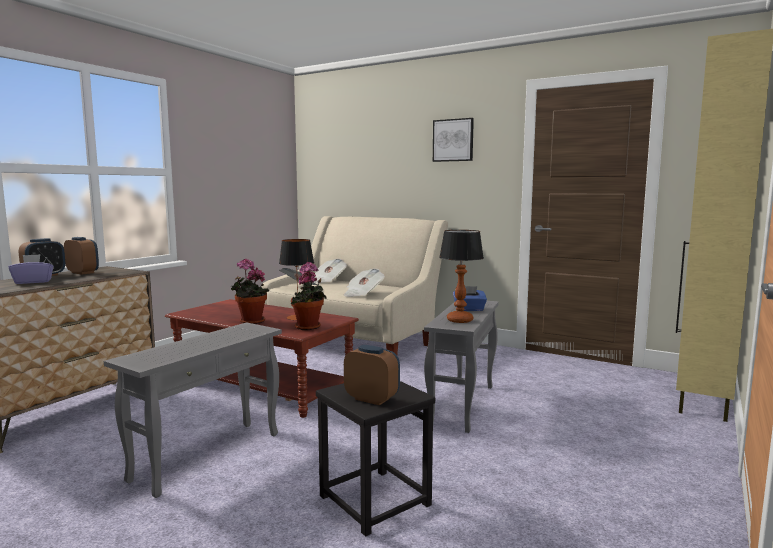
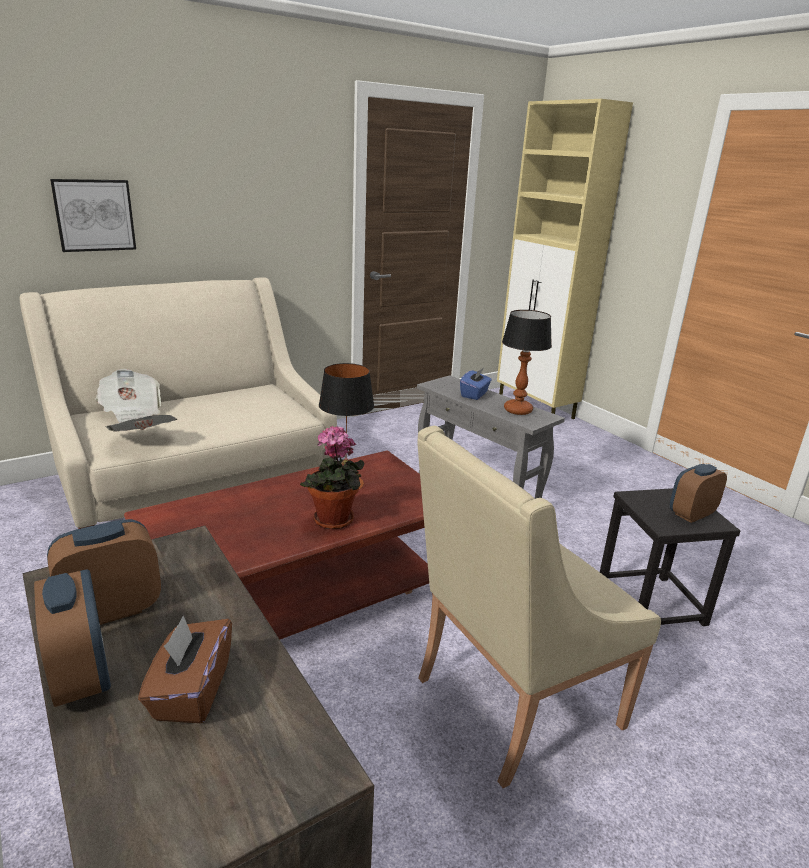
camera: 65 degrees left, 15 degrees up
purple tissue box [9,254,54,284] -> brown tissue box [138,616,232,723]
grey side table [104,322,282,498] -> beige armchair [417,426,661,788]
potted plant [291,262,327,330] -> none
newspaper [344,268,385,297] -> none
picture [433,118,474,162] -> picture moved to [50,179,136,252]

